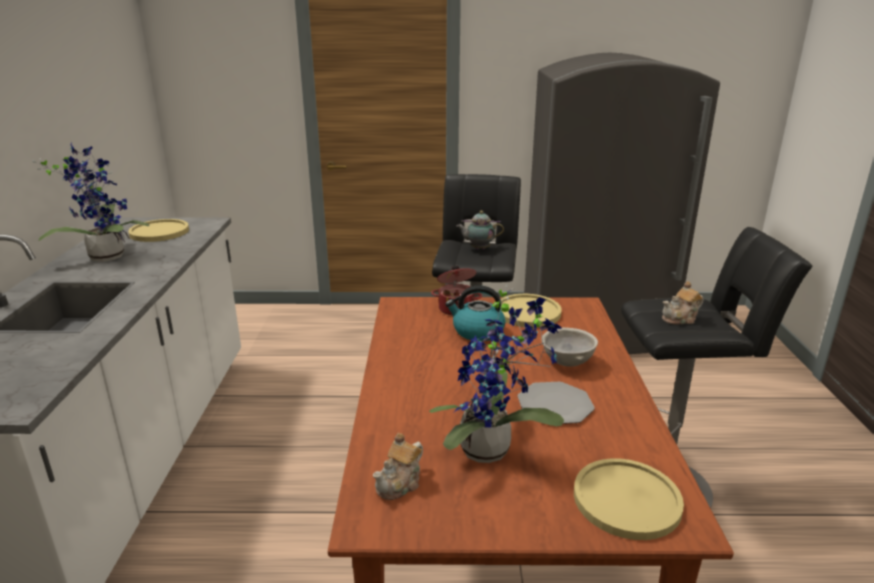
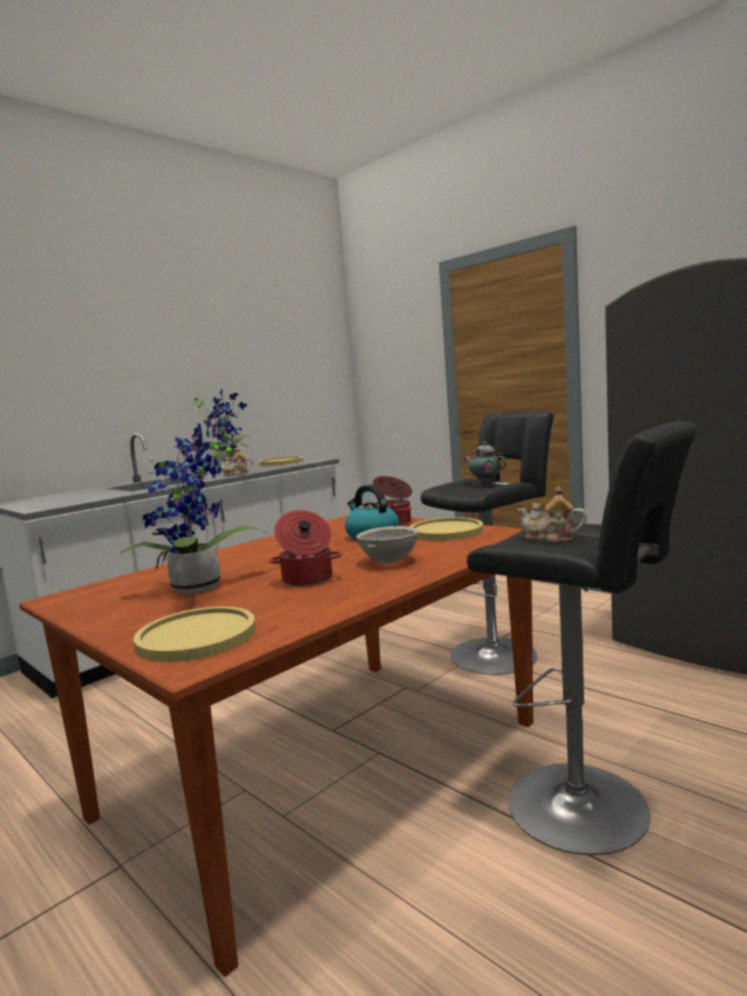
camera: 45 degrees right, 15 degrees down
teapot [373,433,423,500] -> teapot moved to [218,448,253,476]
plate [518,382,595,424] -> cooking pot [269,510,342,586]

